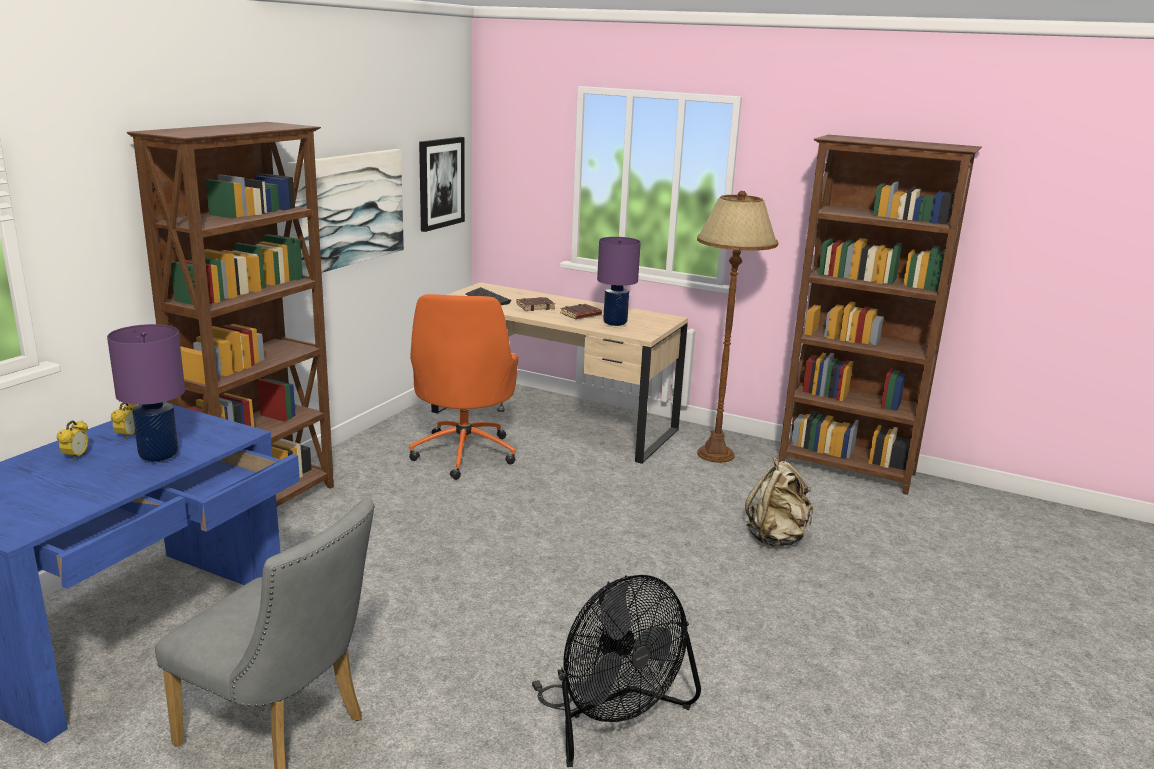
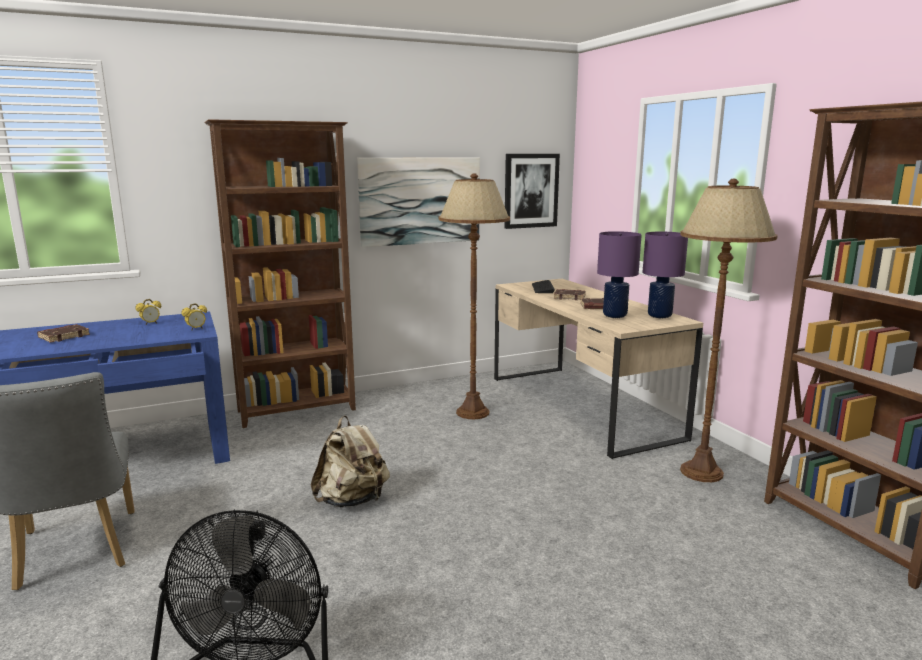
camera: 40 degrees right, 5 degrees down
alarm clock [57,420,89,461] -> alarm clock moved to [181,303,207,330]
purple table lamp [107,324,185,462] -> purple table lamp moved to [642,232,688,319]
orange office chair [409,294,518,480] -> brown floor lamp [439,173,510,419]
beige backpack [745,456,813,547] -> beige backpack moved to [311,416,390,508]
none -> brown book [37,324,90,343]

